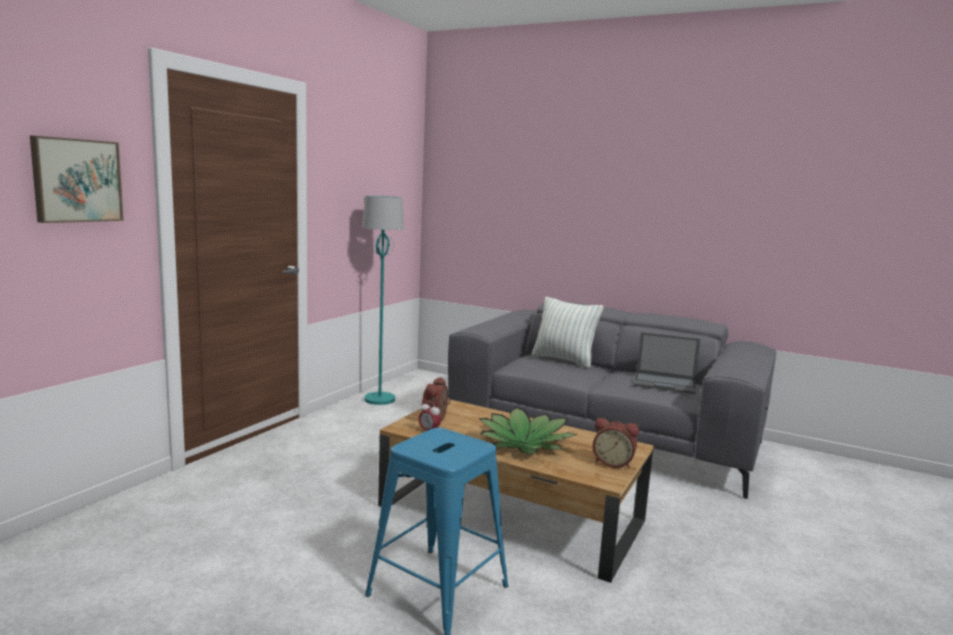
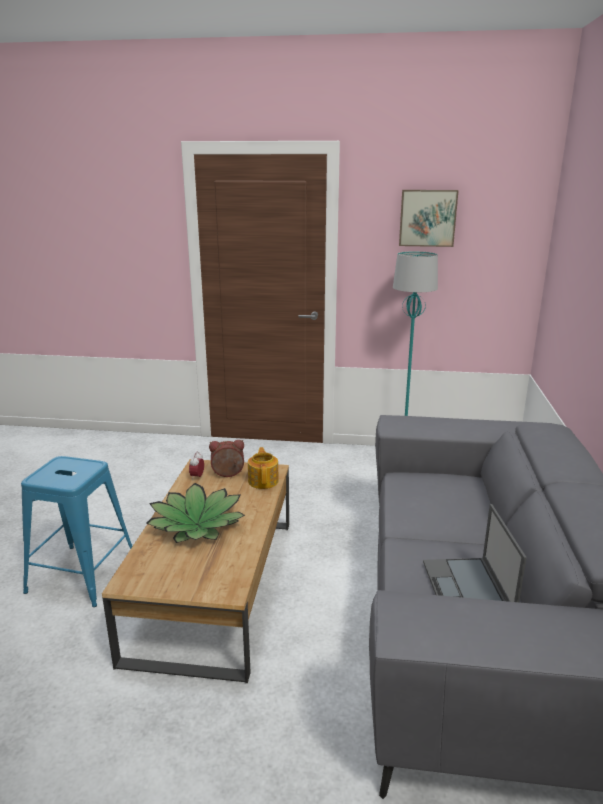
camera: 70 degrees right, 10 degrees up
picture [30,136,124,223] -> picture moved to [399,190,459,247]
pillow [532,297,604,368] -> none
alarm clock [593,418,639,468] -> none
none -> teapot [248,447,279,489]

